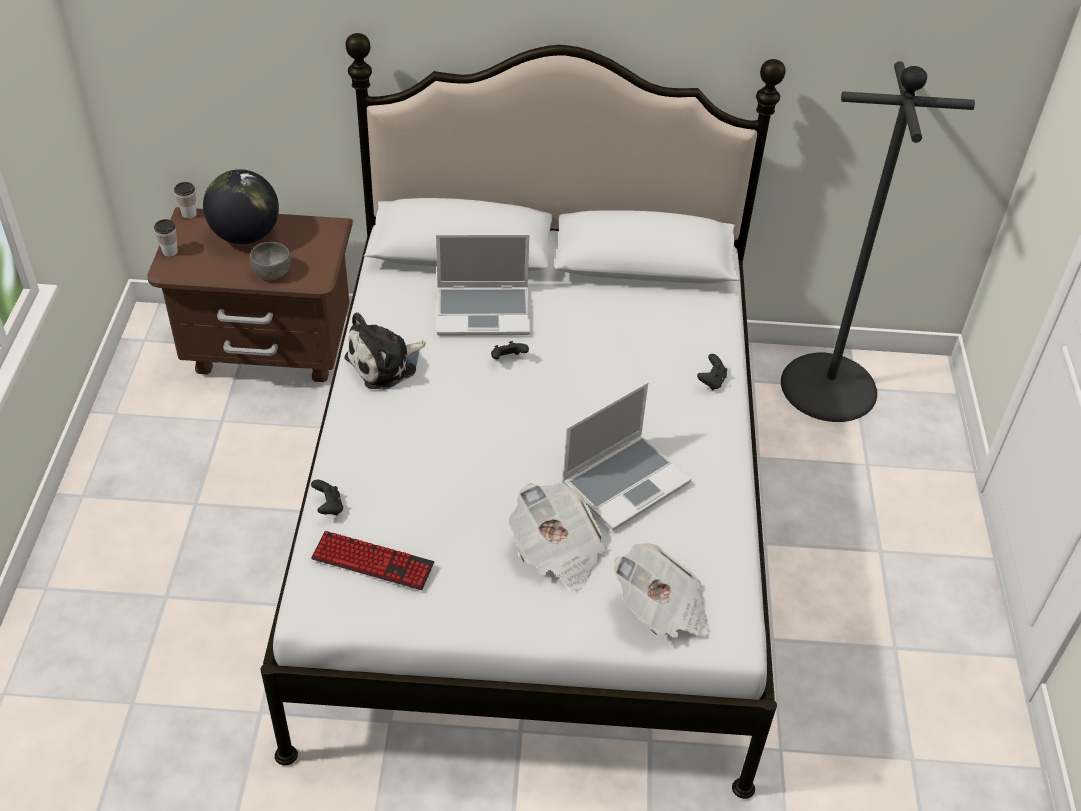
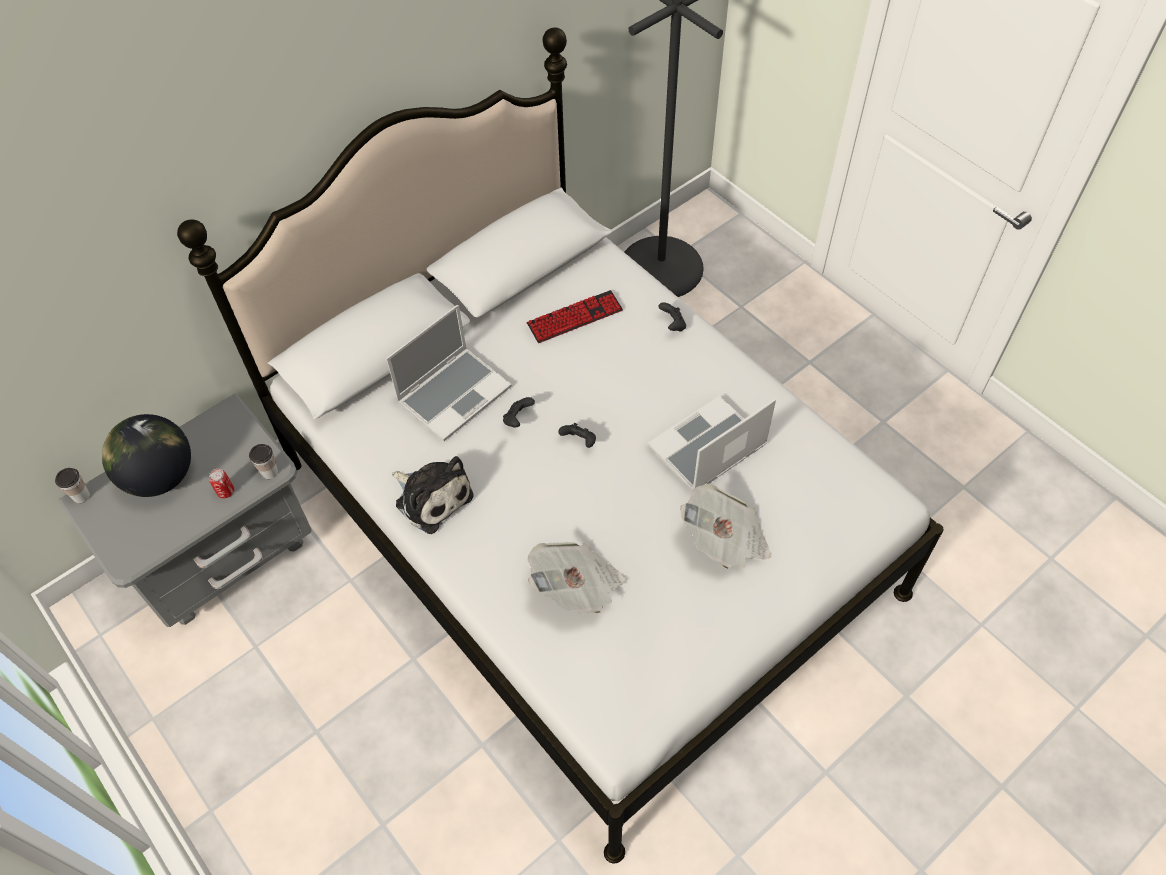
camera: 40 degrees left, 10 degrees up
brown nightstand [148,207,353,382] -> grey nightstand [58,393,312,627]
cup [154,219,178,257] -> cup moved to [249,444,278,479]
grey bowl [250,242,291,280] -> can [209,469,234,499]
black game controller [311,480,343,515] -> black game controller moved to [558,423,596,448]
keyboard [311,531,434,590] -> keyboard moved to [527,290,623,343]
plush toy [344,312,426,390] -> plush toy turned 60 degrees counterclockwise [392,456,474,534]
laptop [562,382,691,530] -> laptop turned 135 degrees counterclockwise [648,396,776,491]
newspaper [614,543,710,638] -> newspaper moved to [527,542,626,614]

